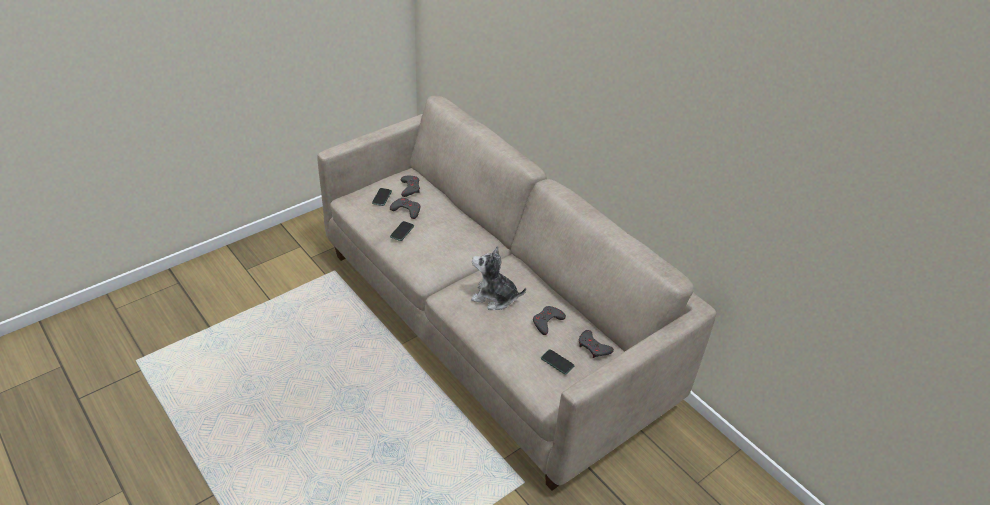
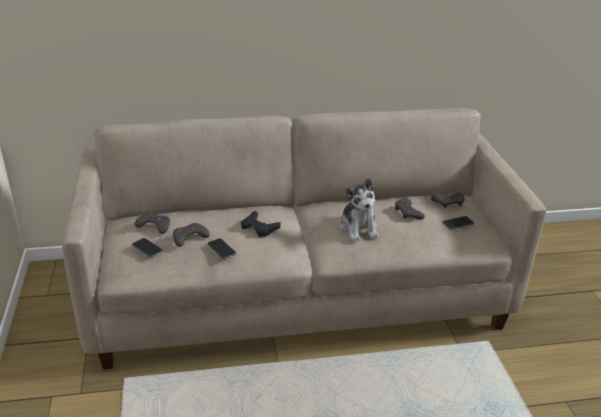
camera: 60 degrees left, 10 degrees down
plush toy [471,246,526,310] -> plush toy turned 60 degrees counterclockwise [339,178,378,241]
none -> black game controller [241,211,281,238]

